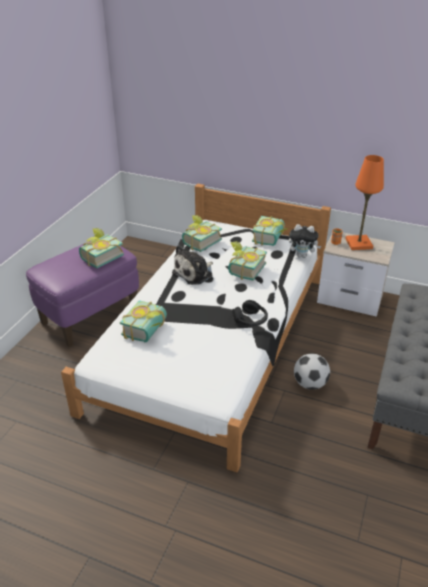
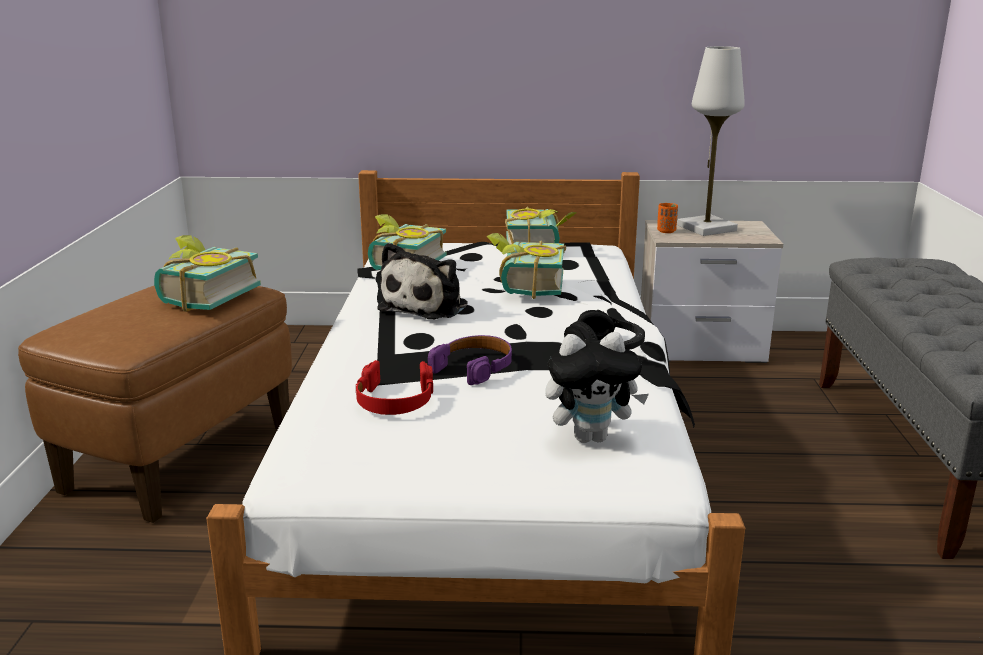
camera: 20 degrees left, 15 degrees down
purple ottoman [26,241,139,347] -> brown ottoman [18,286,292,523]
book [120,300,167,342] -> red headphones [355,360,433,415]
plush toy [289,224,321,258] -> plush toy moved to [545,332,649,443]
football [294,354,330,390] -> none
orange table lamp [346,155,384,250] -> white table lamp [677,46,745,236]
none -> purple headphones [428,335,512,385]

